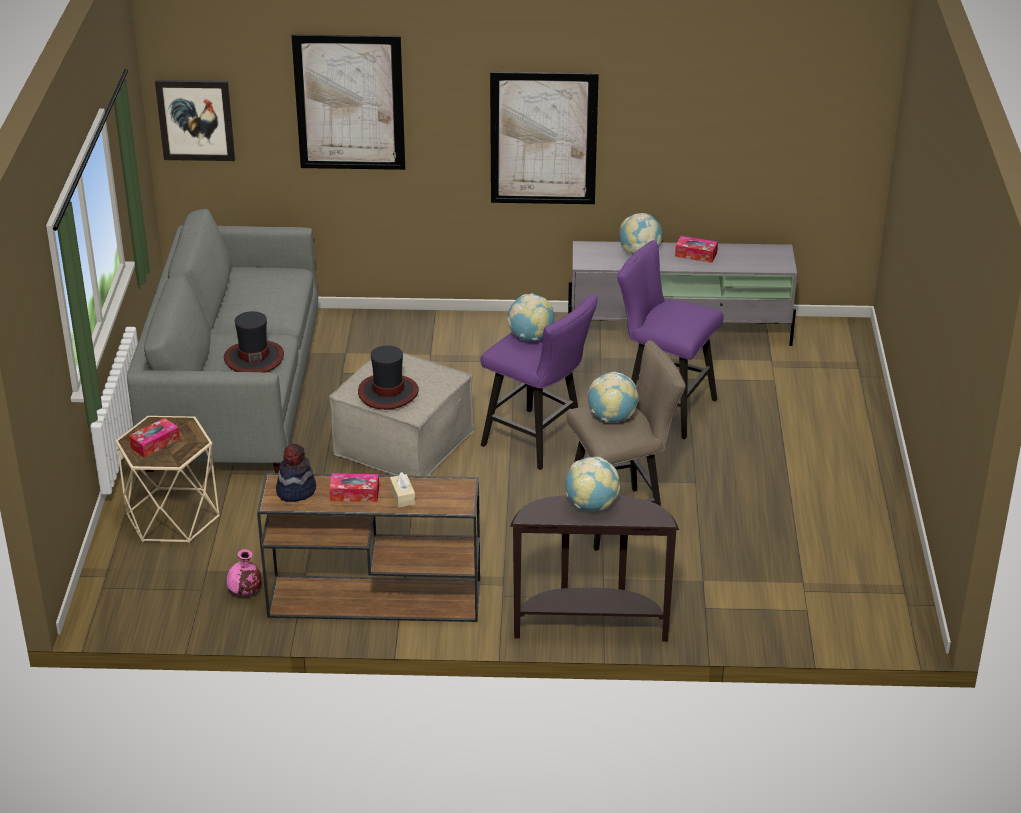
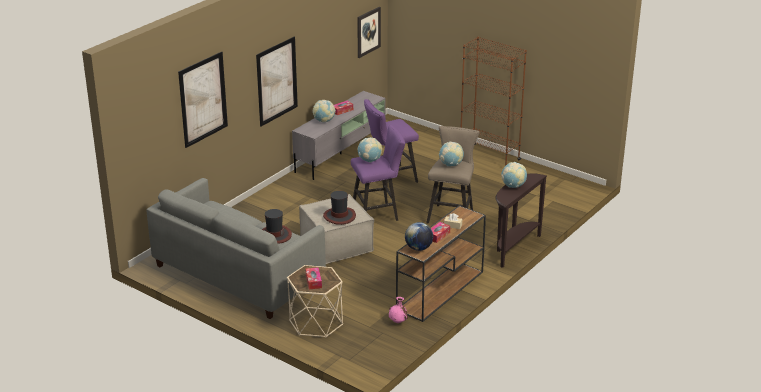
camera: 55 degrees left, 5 degrees down
picture [155,80,235,161] -> picture moved to [357,7,381,58]
hat [276,444,316,502] -> globe [405,222,433,251]
none -> brown bookcase [460,36,527,166]

